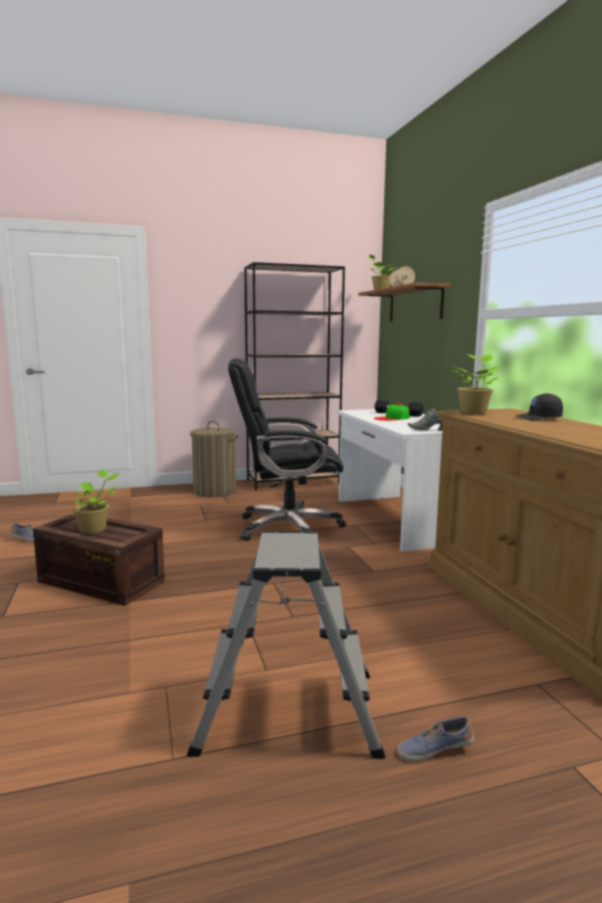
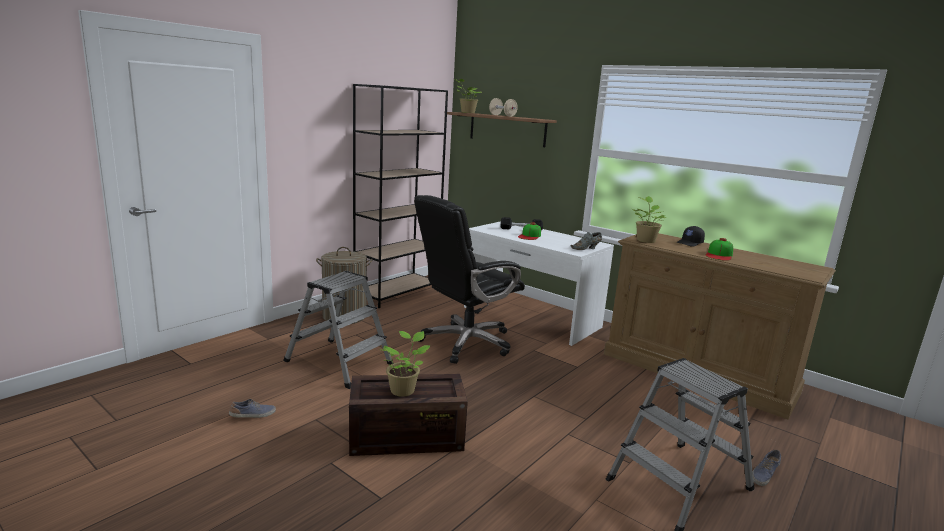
camera: 35 degrees left, 5 degrees up
none -> grey step ladder [283,271,393,389]
none -> cap [706,238,733,261]

